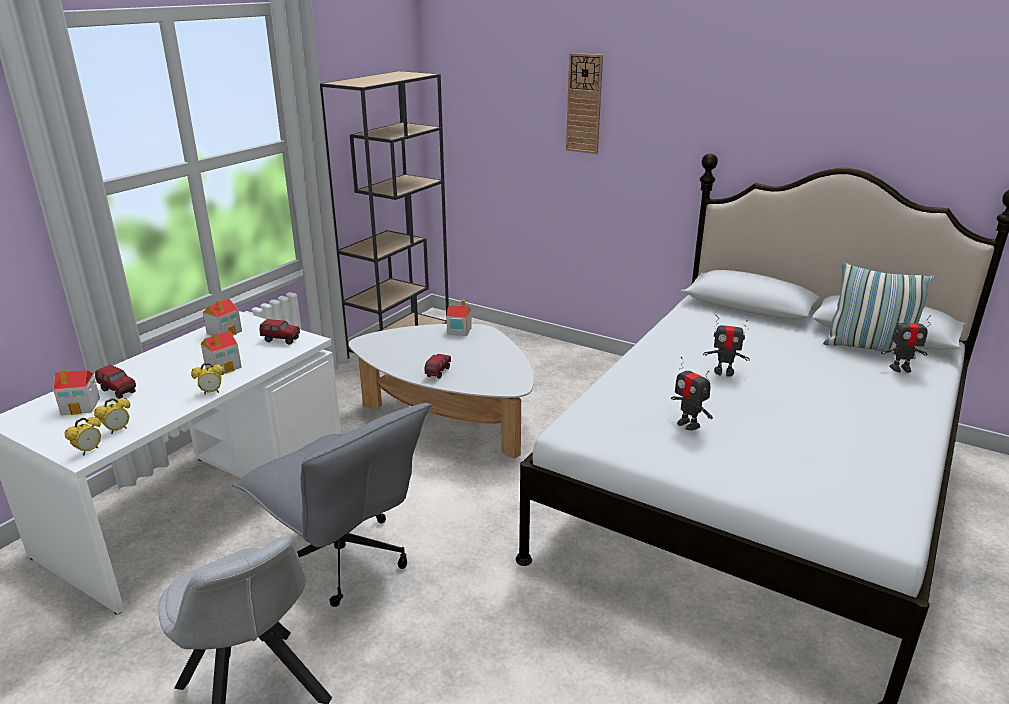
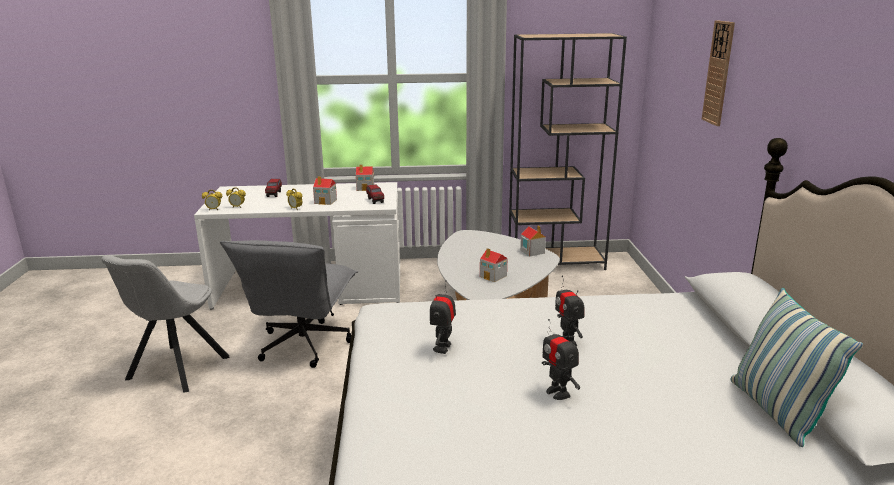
camera: 55 degrees right, 5 degrees down
toy house [53,370,100,415] -> toy house moved to [480,248,507,282]
toy truck [424,354,451,379] -> none
toy robot [881,313,931,373] -> toy robot moved to [542,319,580,400]

